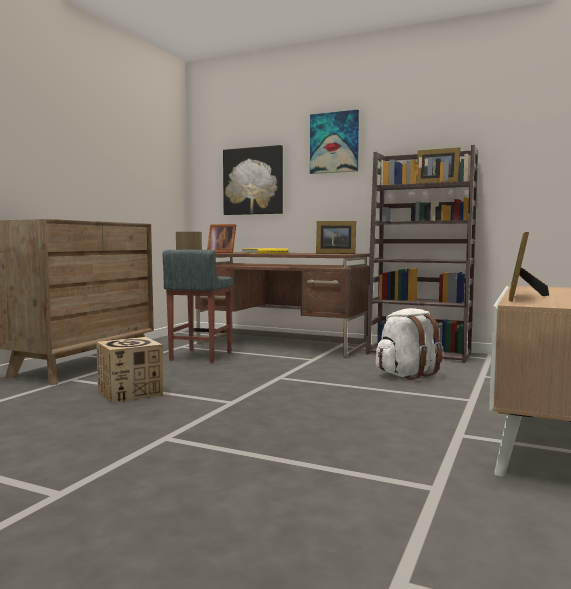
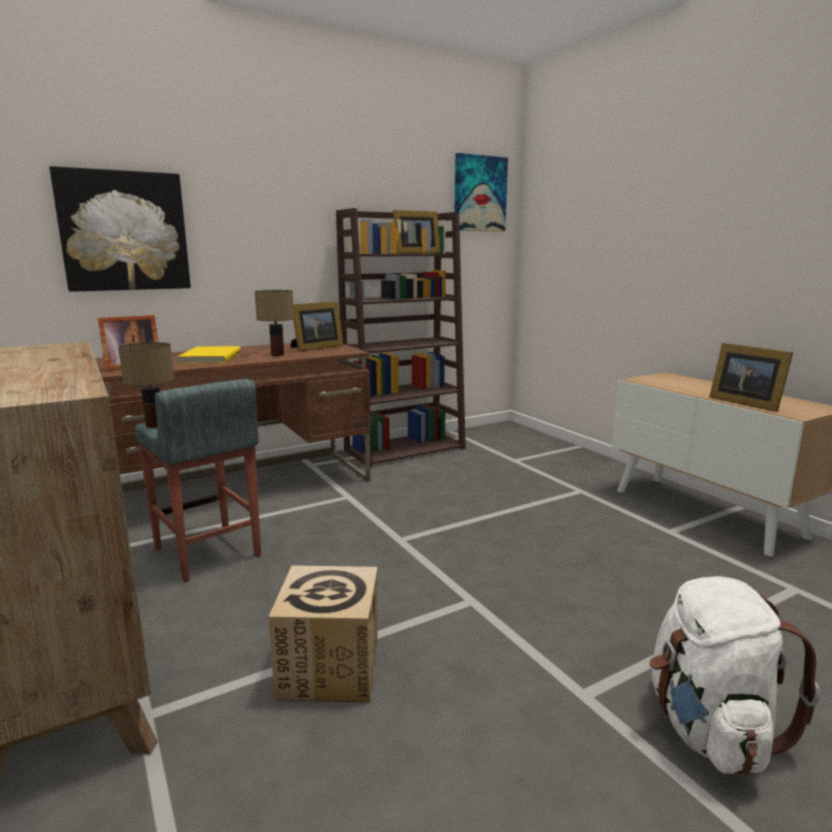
camera: 55 degrees left, 10 degrees up
picture [310,109,359,174] -> picture moved to [455,153,508,232]
white backpack [376,308,443,379] -> white backpack moved to [650,576,820,775]
none -> table lamp [255,290,294,356]

